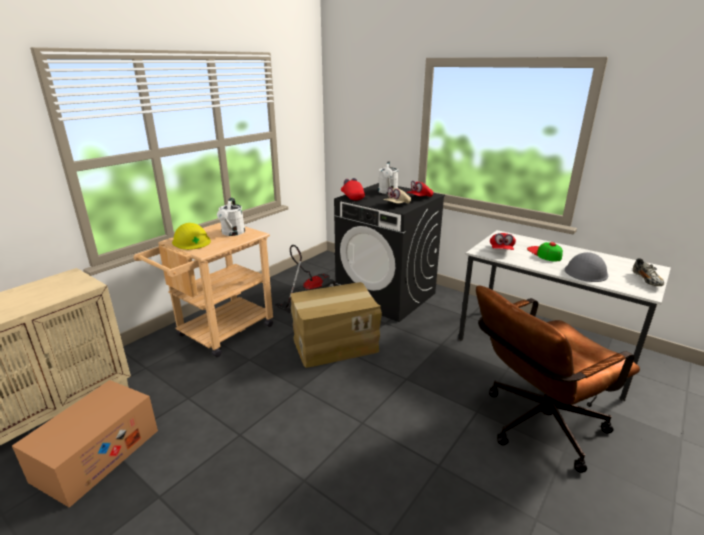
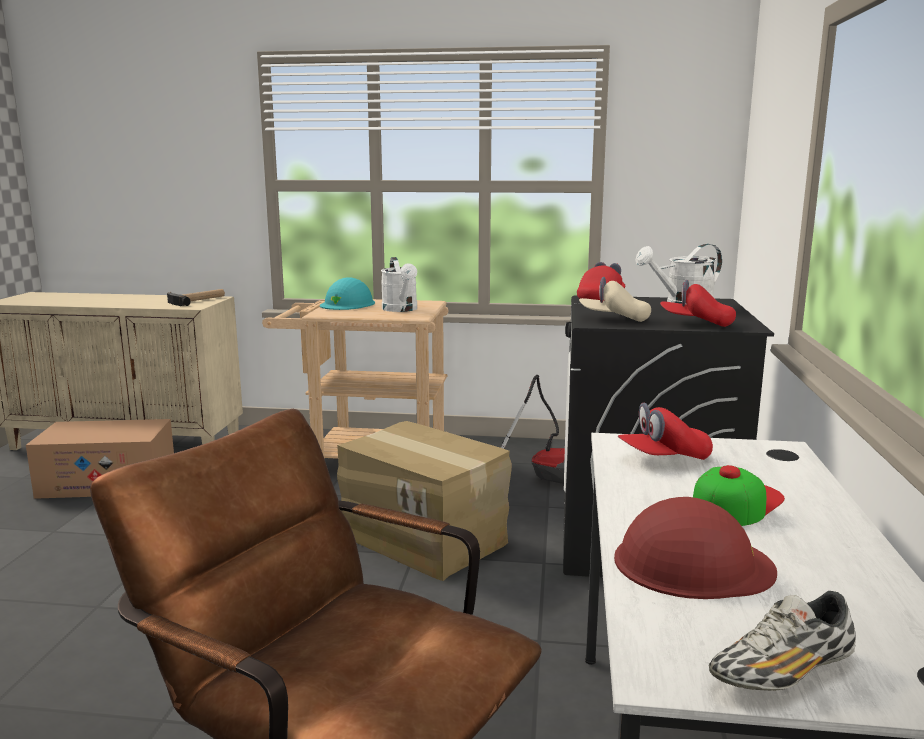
camera: 60 degrees right, 10 degrees down
yellow hard hat [172,223,211,250] -> turquoise hard hat [320,277,375,310]
white watering can [217,198,245,236] -> white watering can turned 75 degrees counterclockwise [381,257,417,312]
grey hard hat [565,252,608,282] -> red hard hat [614,497,777,599]
none -> hammer [167,289,225,306]

